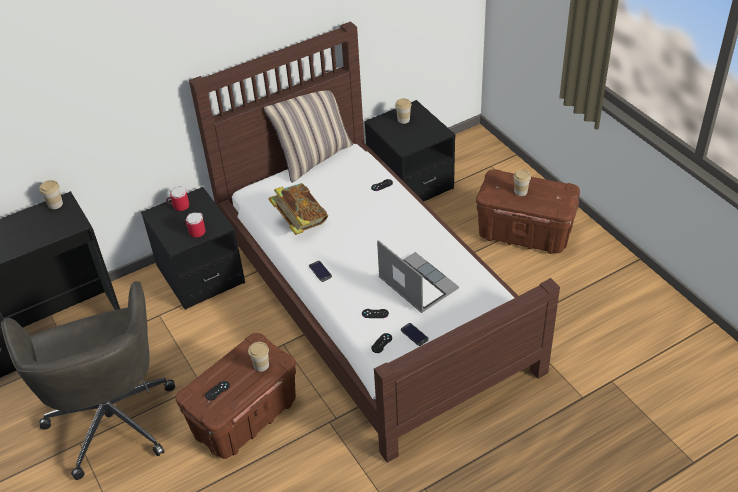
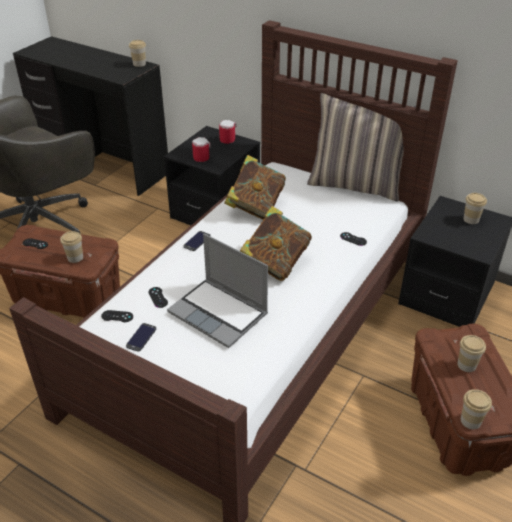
camera: 60 degrees right, 5 degrees down
laptop [377,240,459,313] -> laptop turned 105 degrees clockwise [167,234,268,348]
none -> book [240,206,312,281]
none -> cup [461,389,492,429]

